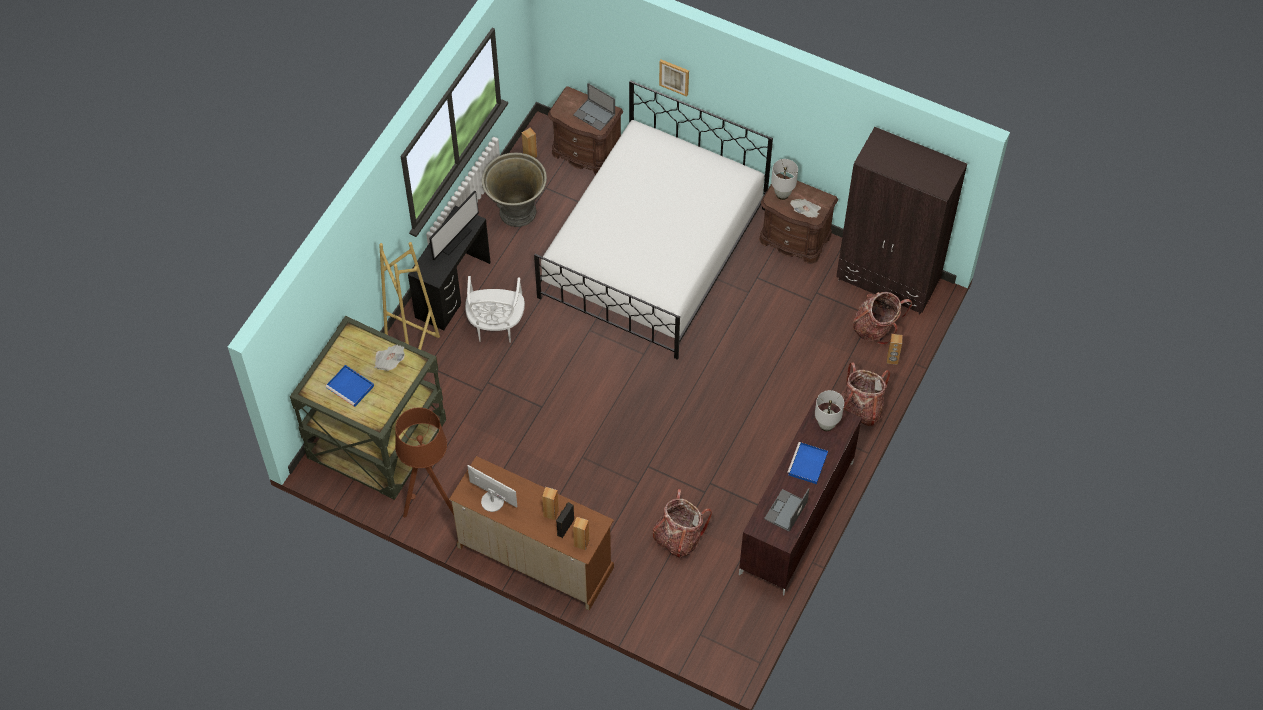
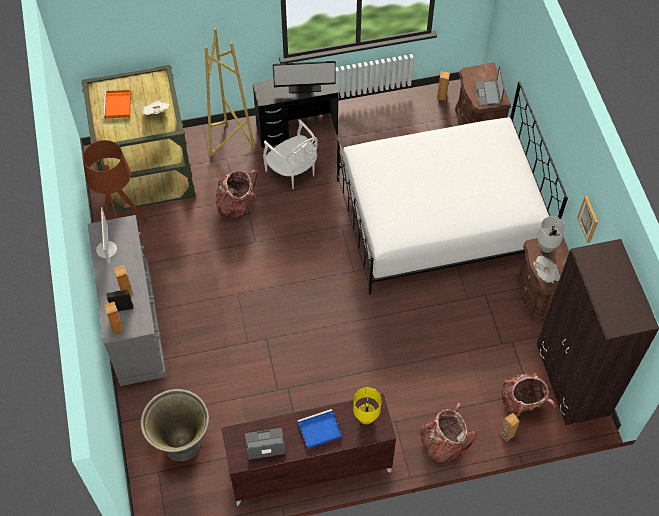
camera: 50 degrees right, 0 degrees up
blue tray [325,365,374,407] -> orange tray [103,90,131,119]
brown dresser [449,456,614,610] -> grey dresser [88,215,167,386]
white chair [465,276,525,342] -> white chair turned 90 degrees counterclockwise [263,120,317,189]
grey planter [482,153,547,227] -> grey planter moved to [141,389,209,461]
backpack [653,489,712,558] -> backpack moved to [216,170,258,218]
picture [659,59,689,97] -> picture moved to [577,196,598,243]
white table lamp [815,390,844,431] -> yellow table lamp [353,387,382,425]

